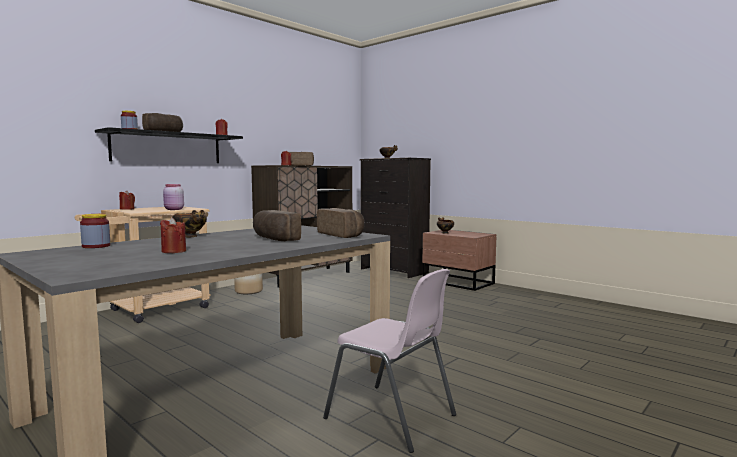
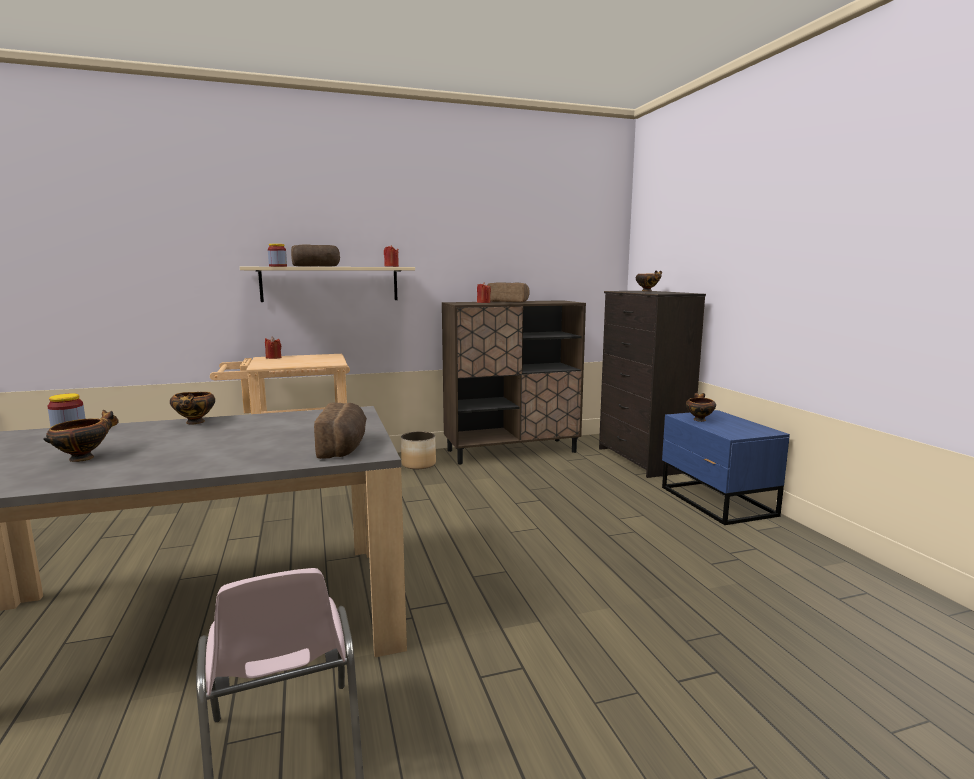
camera: 30 degrees right, 5 degrees up
black shelf [95,127,243,163] -> beige shelf [240,267,415,302]
red candle [160,217,186,253] -> bowl [43,410,119,462]
pink jar [163,184,184,210] -> none
bread [253,210,301,241] -> none
brown nightstand [422,230,497,291] -> blue nightstand [662,410,790,525]

